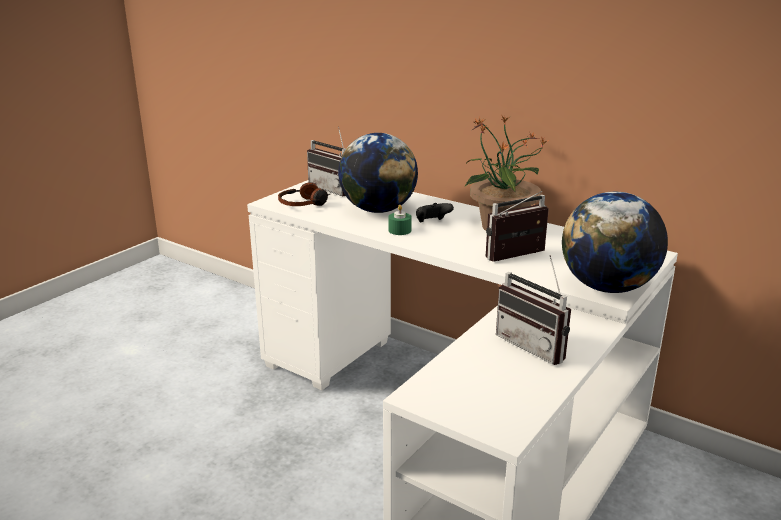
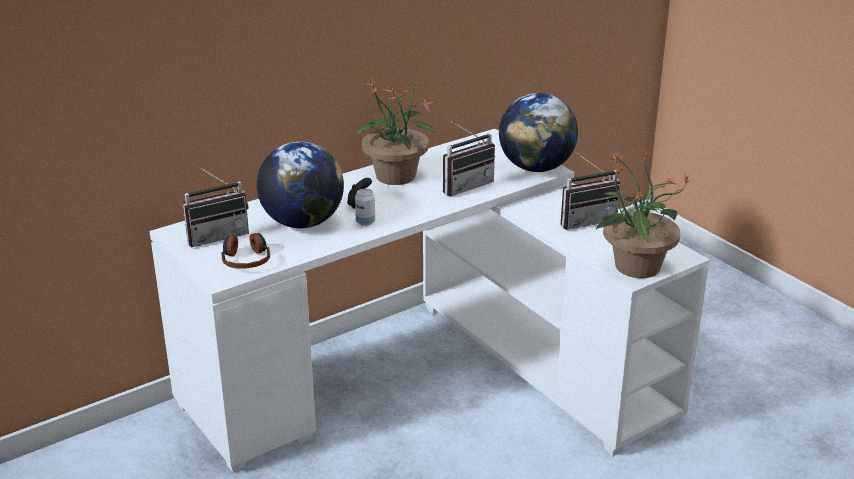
camera: 70 degrees left, 5 degrees up
green candle [388,205,412,235] -> can [355,189,375,226]
radio [486,191,549,262] -> radio turned 120 degrees counterclockwise [443,121,495,196]
none -> potted plant [595,149,692,278]

